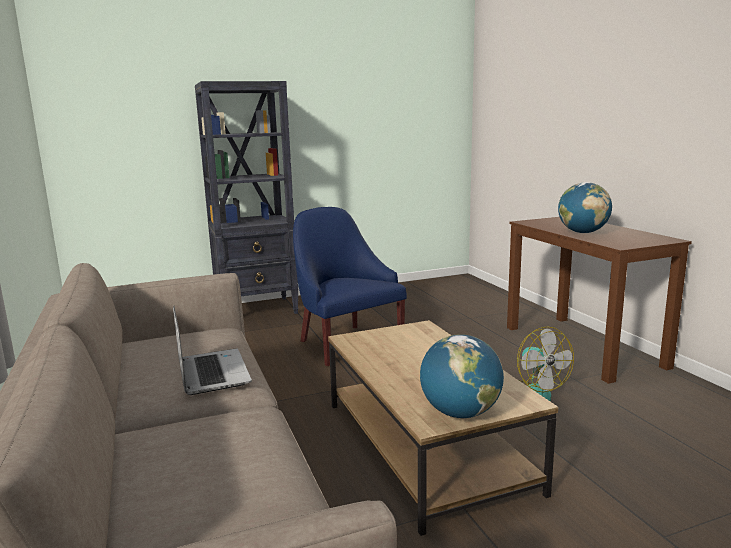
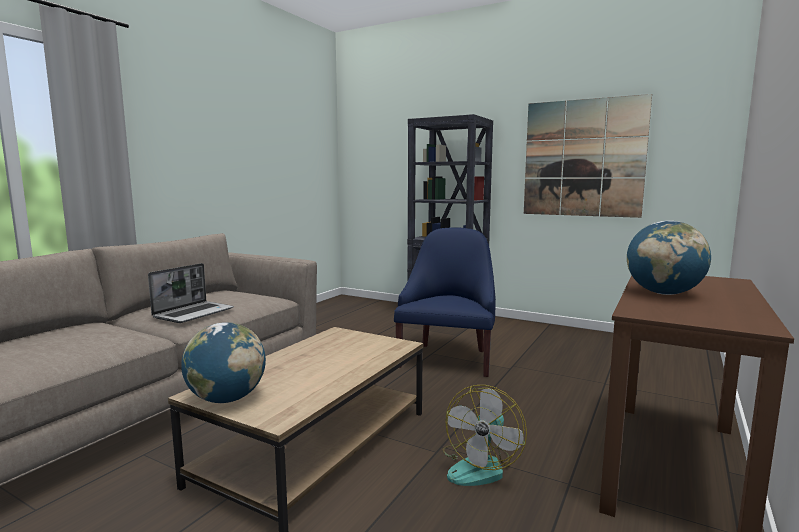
camera: 50 degrees right, 5 degrees down
none -> picture [524,94,652,218]

